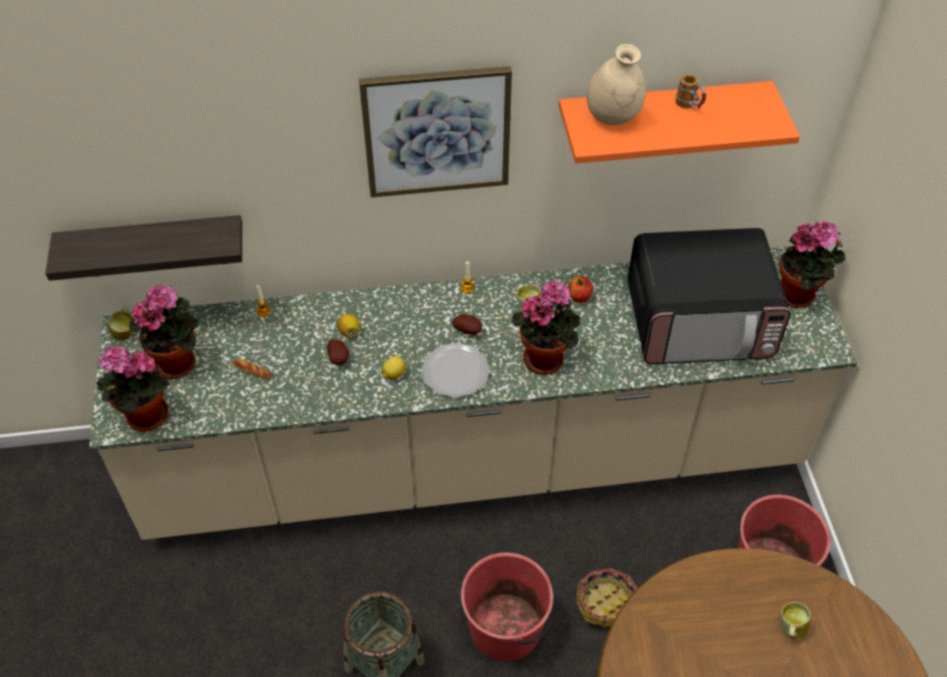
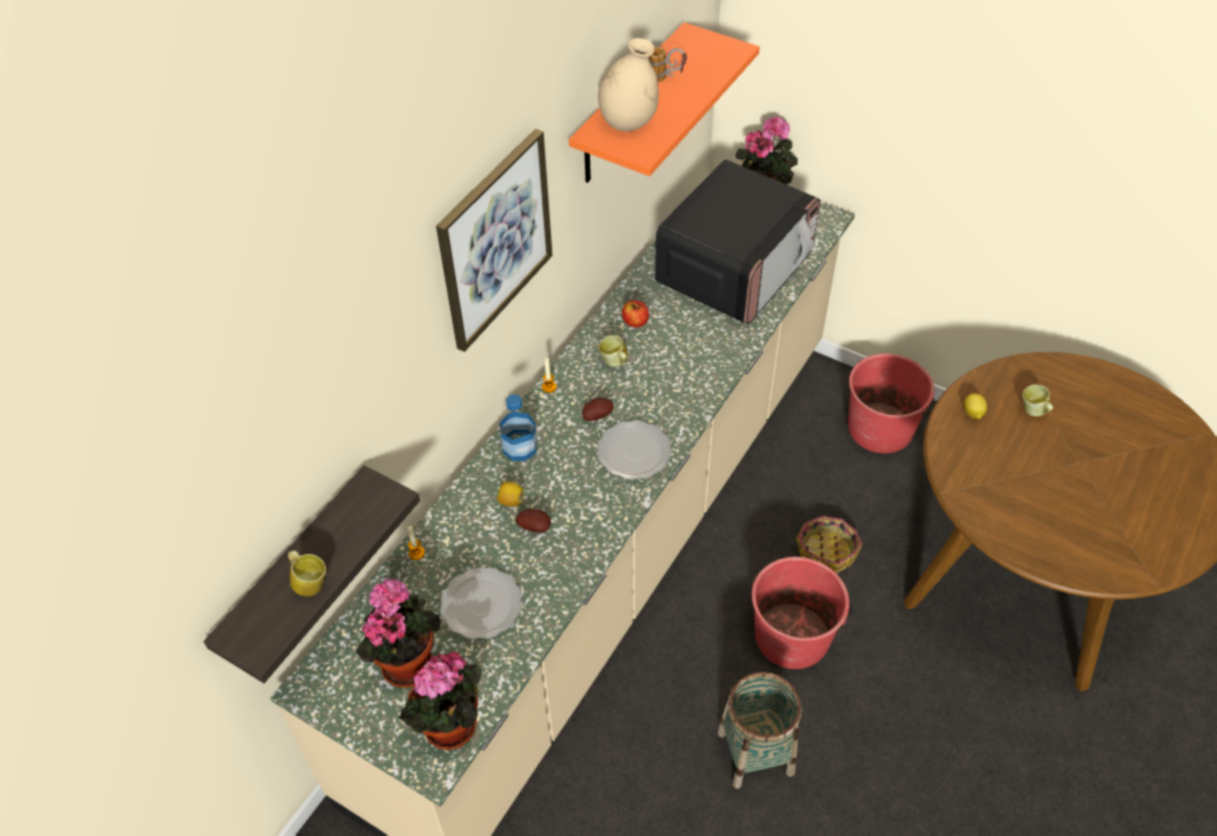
camera: 50 degrees left, 0 degrees up
mug [108,305,133,340] -> mug moved to [288,550,326,596]
bread [233,359,272,379] -> plate [440,567,522,640]
lemon [382,356,406,380] -> lemon moved to [964,393,987,419]
potted plant [512,280,581,375] -> none
none -> bottle [500,394,537,461]

